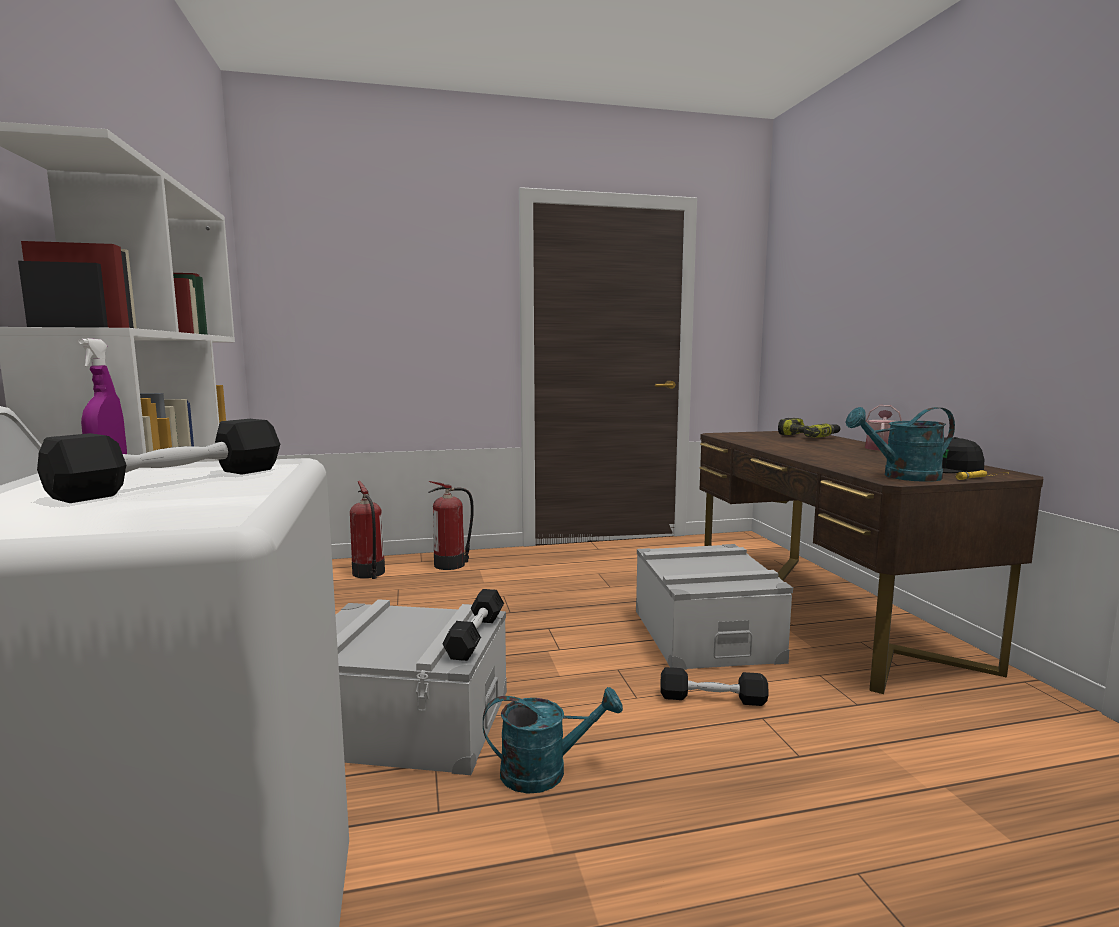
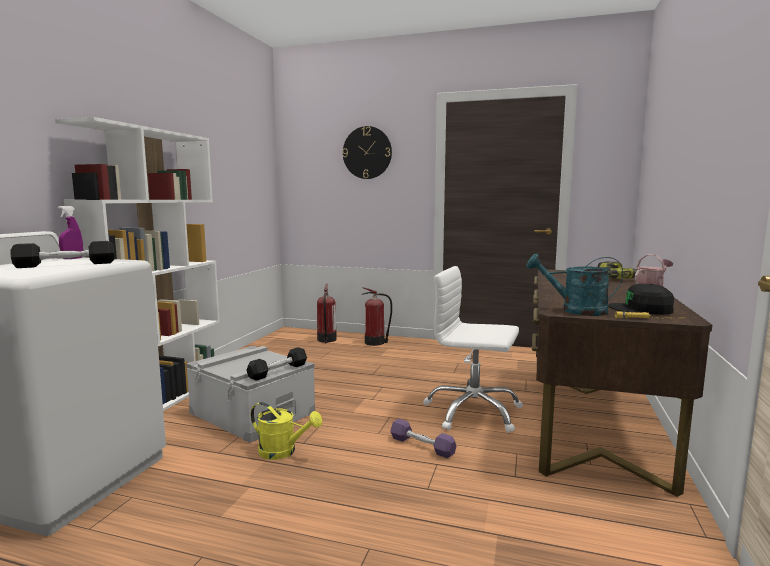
camera: 30 degrees right, 0 degrees up
turquoise watering can [483,687,623,794] -> yellow watering can [251,402,322,460]
grey storage box [636,544,793,670] -> white office chair [423,266,523,433]
black dumbbell [660,667,769,706] -> purple dumbbell [390,419,456,458]
none -> wall clock [342,126,392,179]

